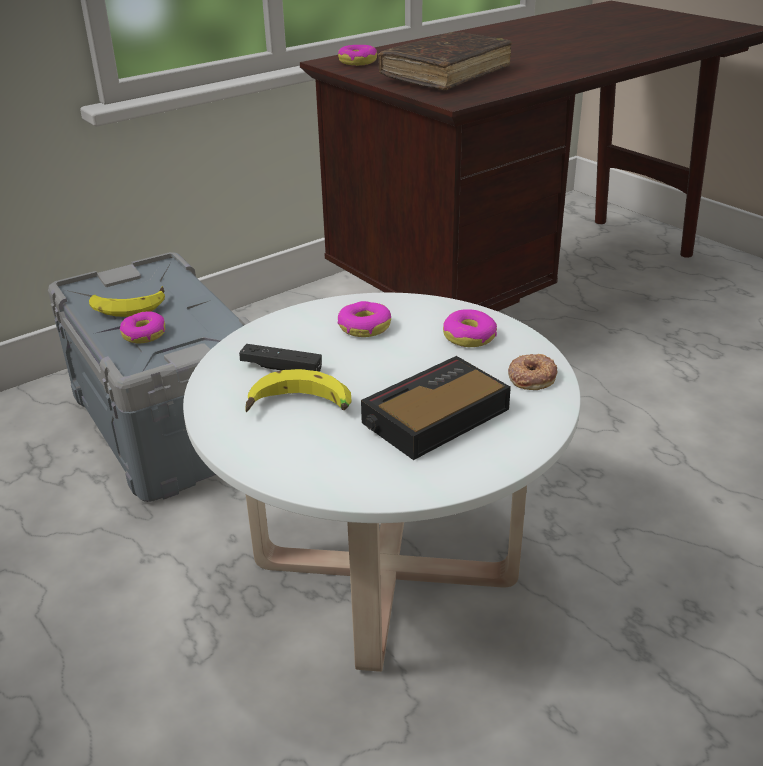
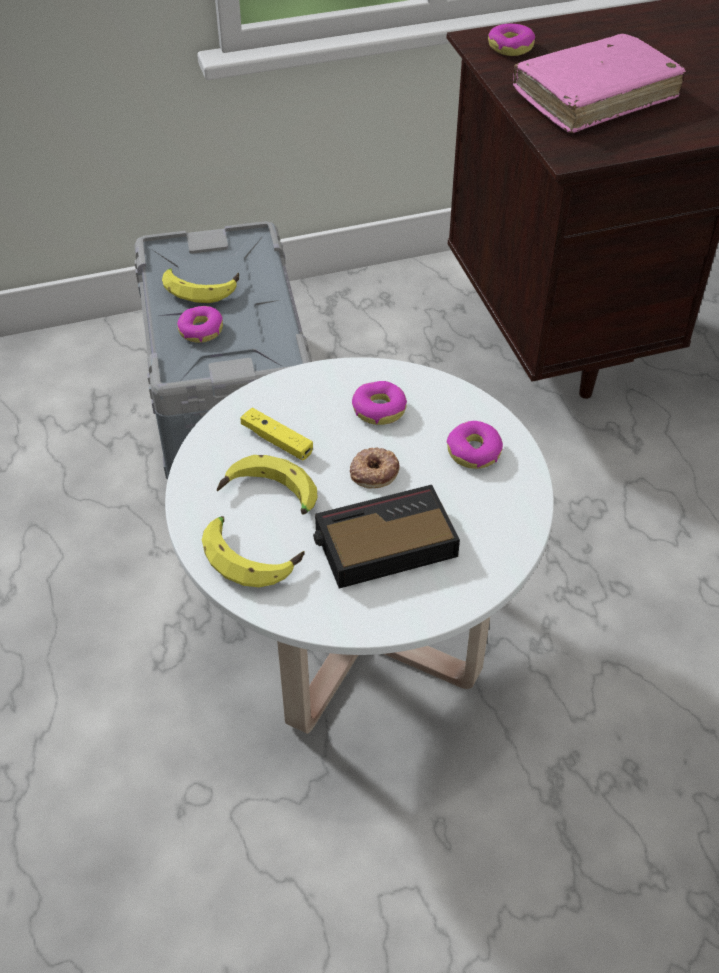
camera: 20 degrees right, 15 degrees up
black game controller [239,344,322,372] -> yellow game controller [241,408,313,461]
brown book [378,32,512,90] -> pink book [513,34,686,133]
donut [508,354,557,390] -> donut moved to [350,448,400,489]
none -> banana [202,516,305,587]

